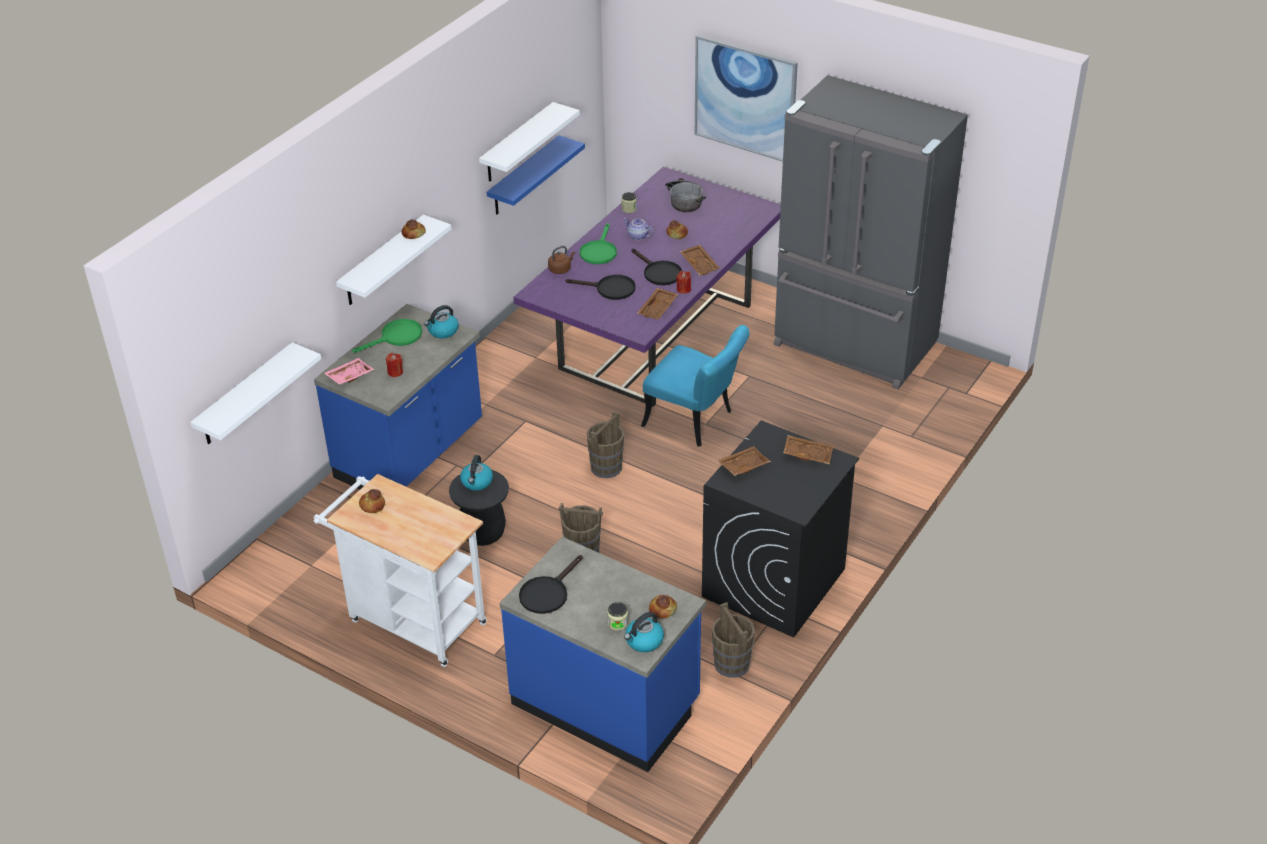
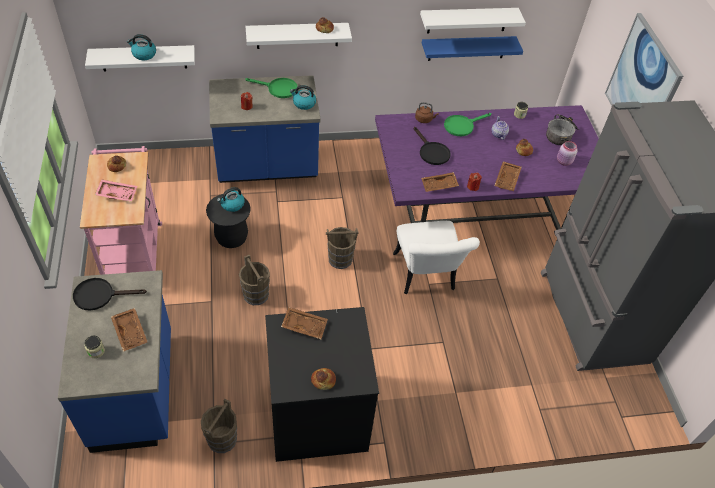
camera: 45 degrees right, 10 degrees up
white cart [314,474,487,667] -> pink cart [80,146,162,275]
pink tray [324,358,374,385] -> pink tray moved to [95,179,137,202]
kettle [624,612,664,652] -> kettle moved to [127,34,156,60]
black frying pan [631,248,682,285] -> none
turquoise chair [641,325,749,447] -> white chair [393,221,480,295]
bread [649,595,677,619] -> bread moved to [311,368,336,390]
brown tray [783,435,833,464] -> brown tray moved to [111,308,147,352]
none -> pink jar [557,141,578,166]

